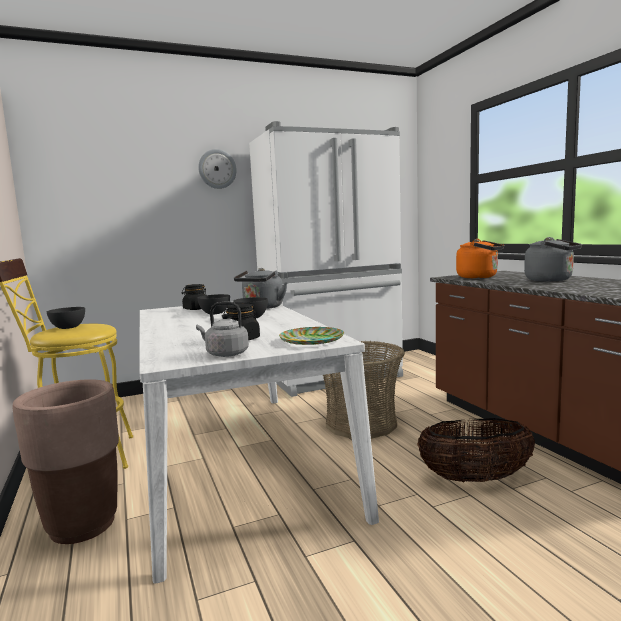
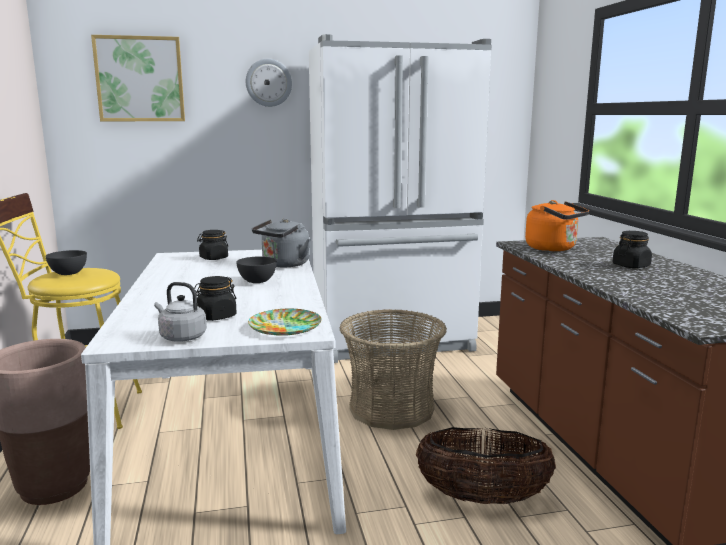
camera: 10 degrees right, 5 degrees up
grey bowl [197,294,230,314] -> none
grey kettle [524,237,582,281] -> black jar [613,231,652,268]
none -> picture [91,35,185,121]

